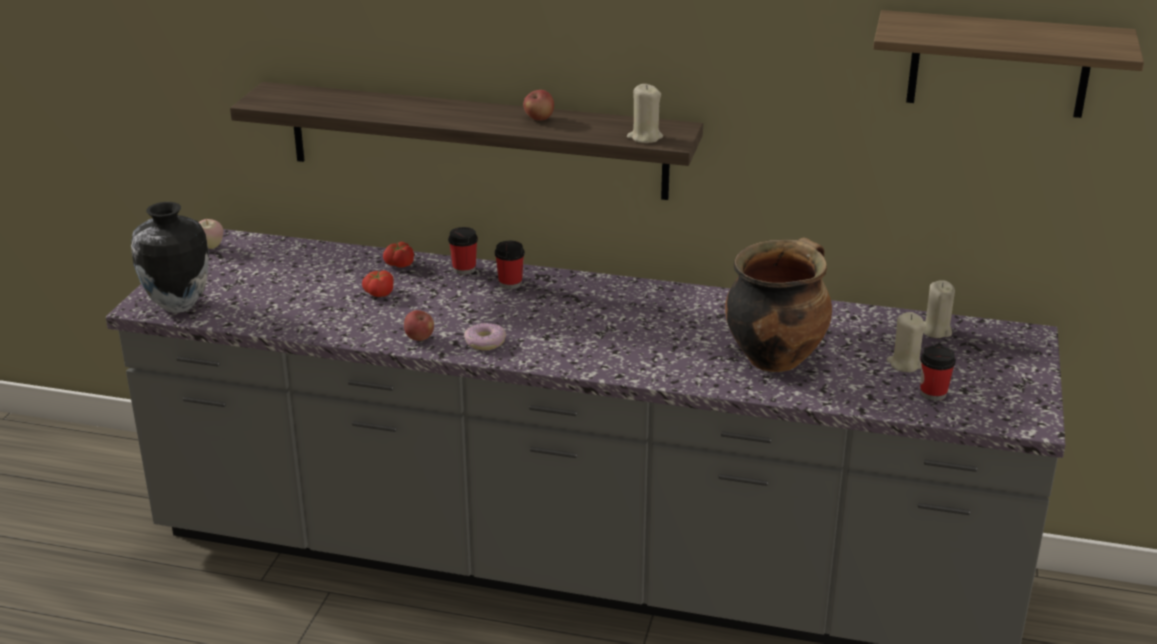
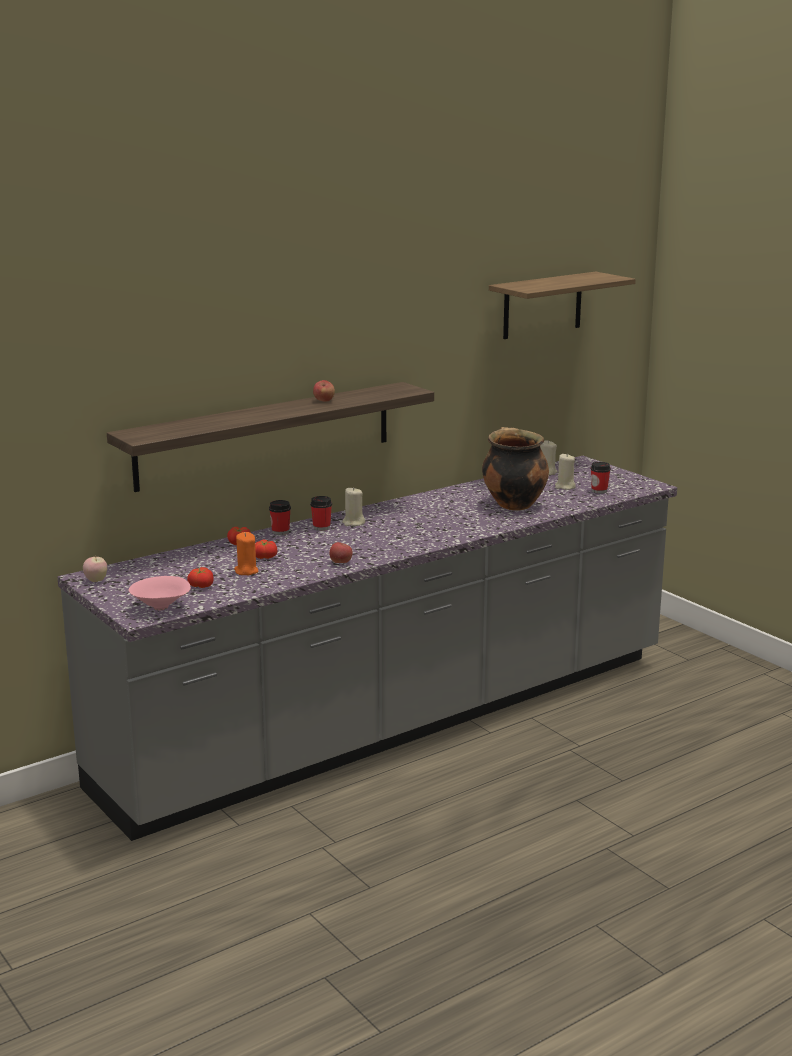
camera: 50 degrees left, 10 degrees down
vase [131,202,209,313] -> pink bowl [129,576,191,611]
donut [464,323,506,350] -> none
beige candle [627,84,663,143] -> beige candle moved to [342,487,365,526]
none -> tomato [187,567,214,588]
none -> orange candle [234,532,259,575]

